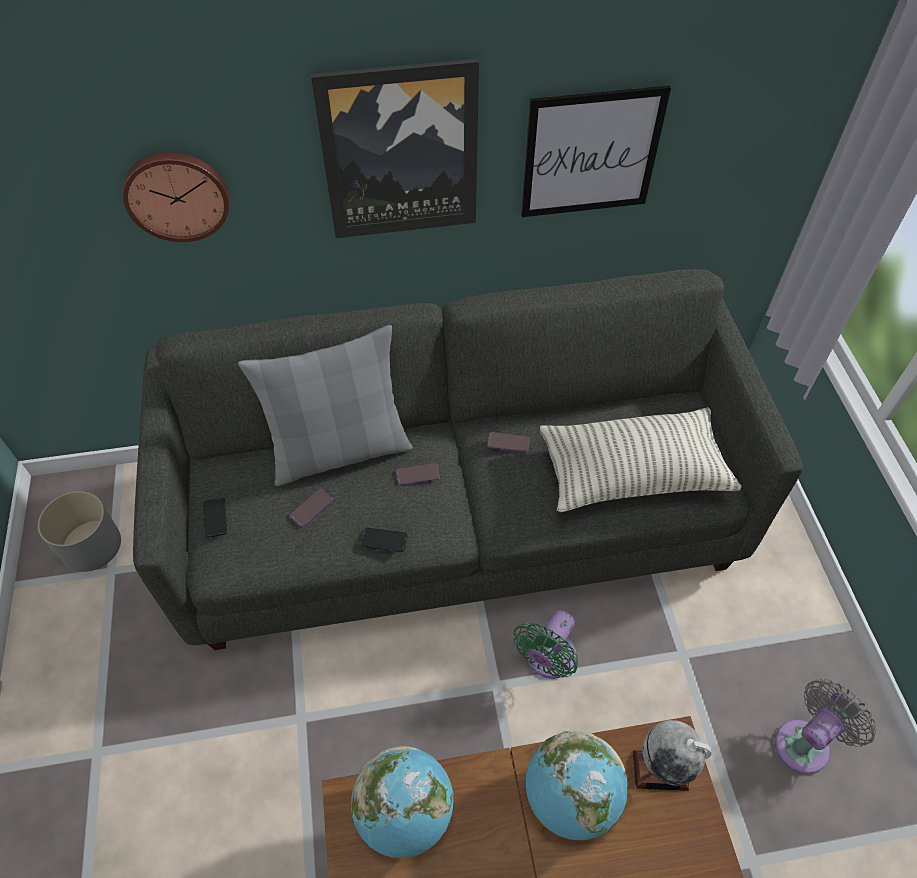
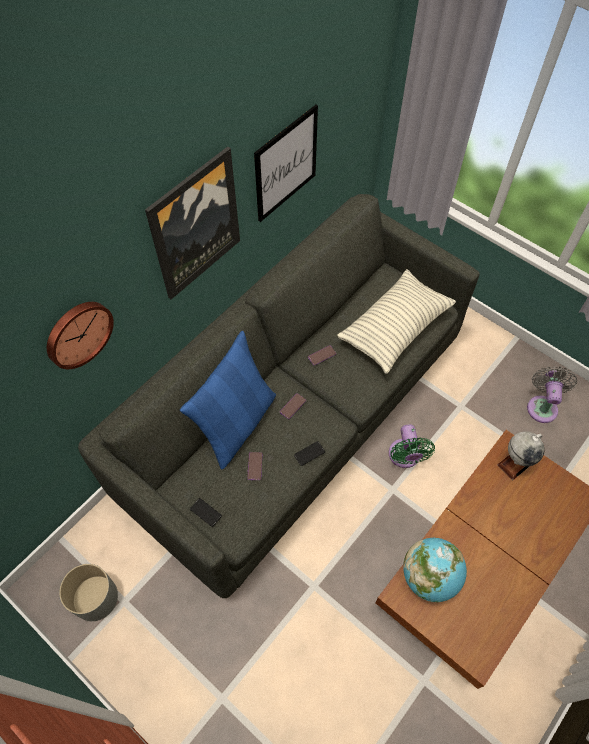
camera: 40 degrees left, 5 degrees up
grey pillow [238,325,413,486] -> blue pillow [180,331,276,469]
globe [526,731,628,840] -> none

